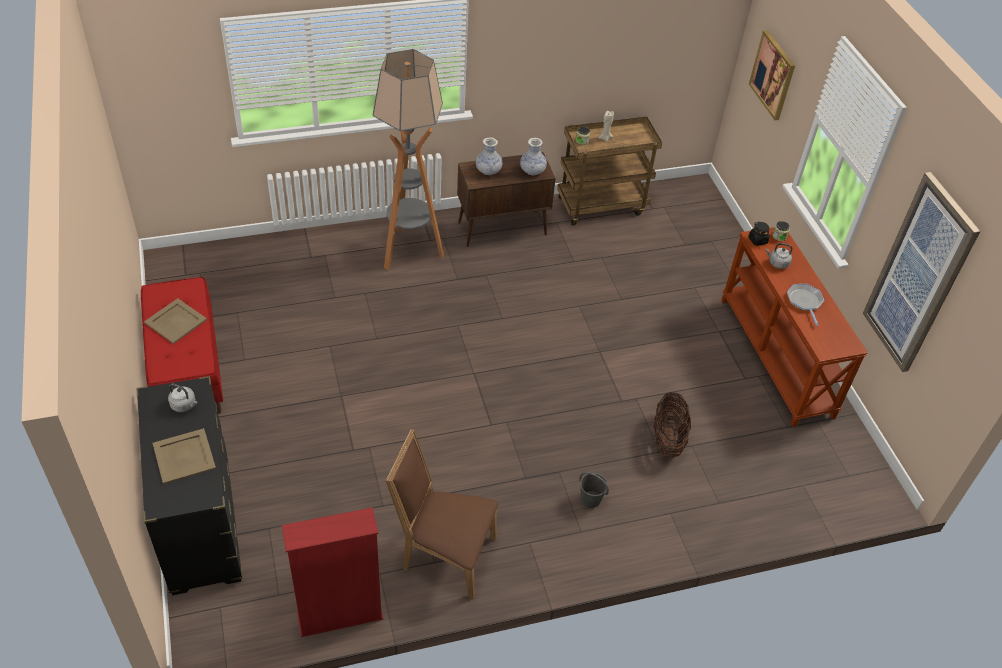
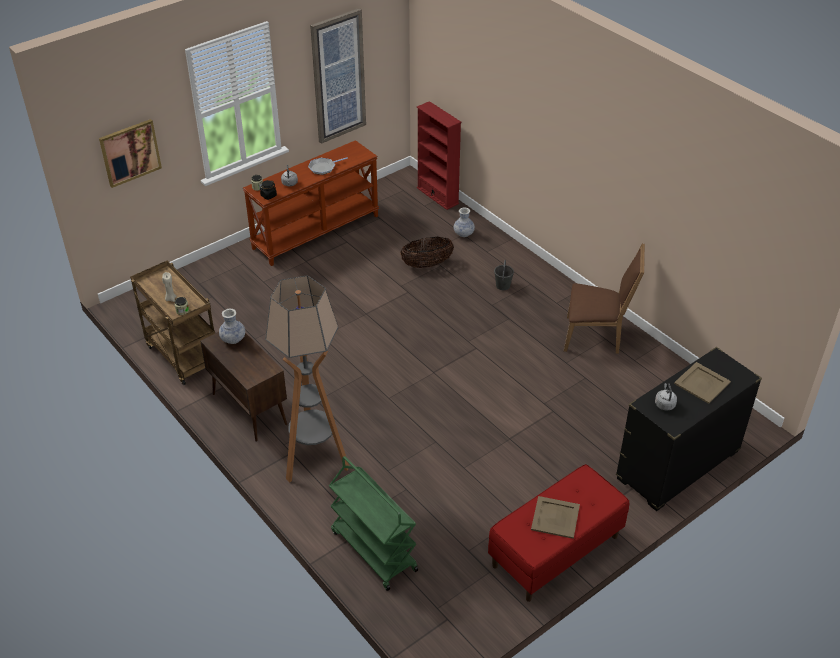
camera: 110 degrees left, 5 degrees down
red bookcase [282,507,383,637] -> red bookcase moved to [416,101,462,210]
brown chair [386,429,498,599] -> brown chair turned 75 degrees counterclockwise [564,243,645,354]
vase [476,138,502,175] -> vase moved to [454,207,475,237]
none -> green cart [329,456,418,591]

